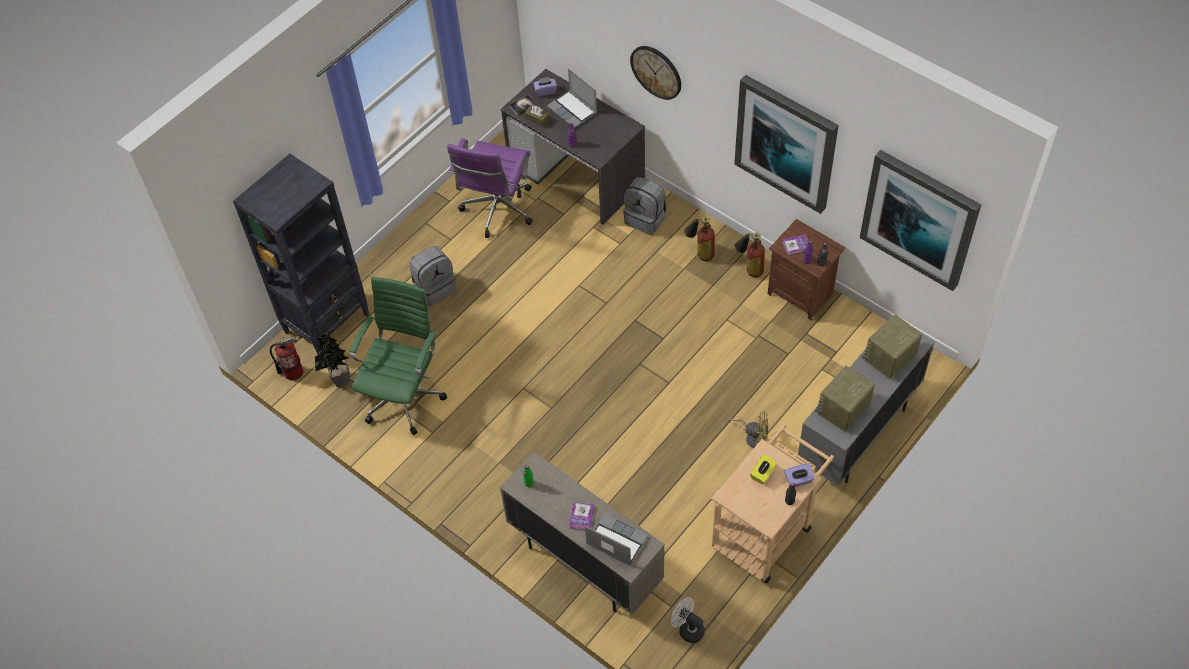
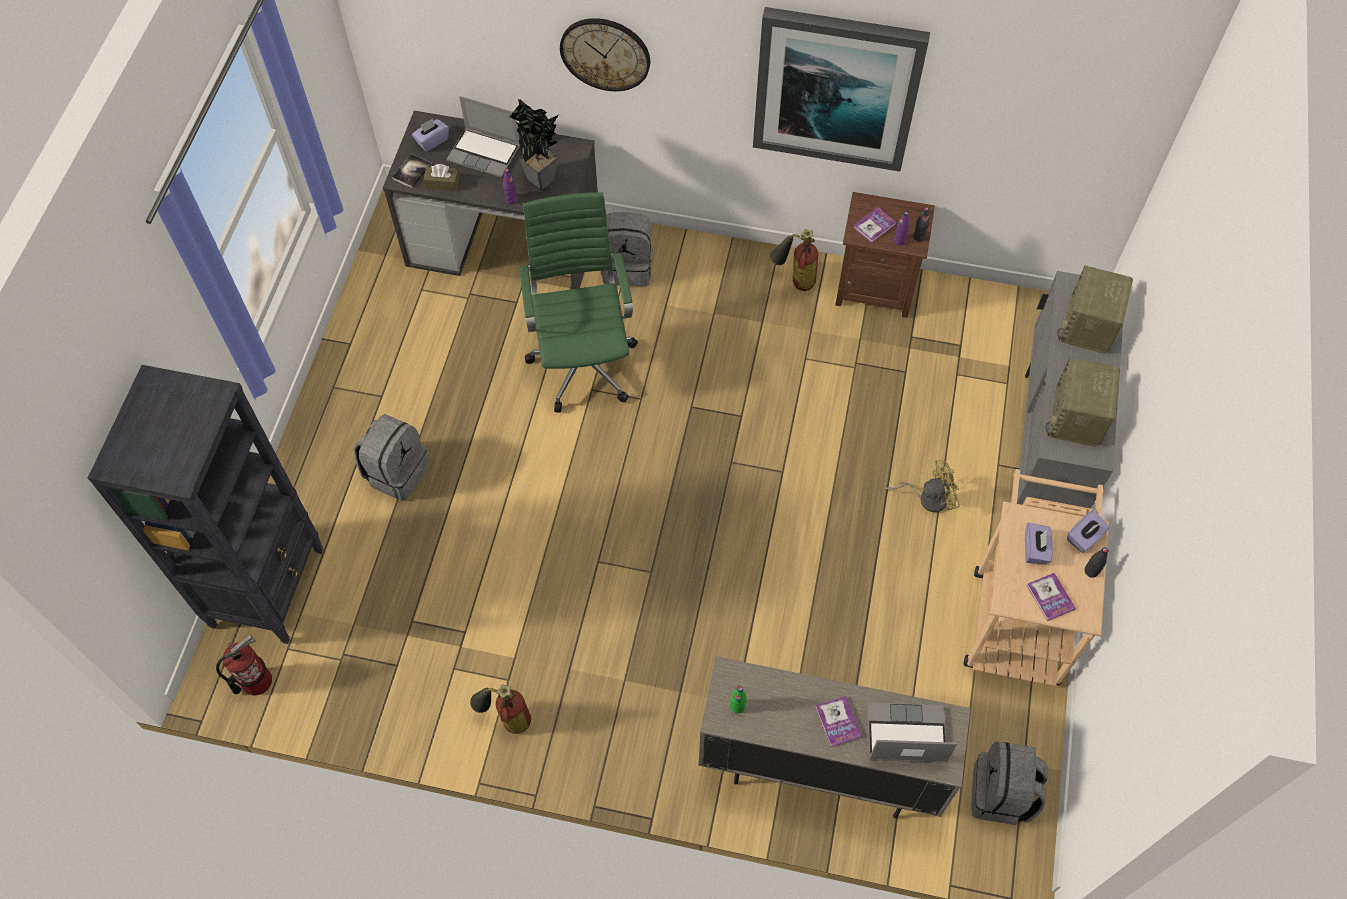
camera: 30 degrees left, 5 degrees up
potted plant [315,330,350,387] -> potted plant moved to [510,99,559,190]
green office chair [350,277,447,435] -> green office chair moved to [519,192,638,413]
purple office chair [447,138,533,238] -> none
white fan [671,597,705,643] -> grey backpack [971,741,1048,825]
fire extinguisher [684,216,715,261] -> fire extinguisher moved to [470,685,531,734]
yellow tissue box [750,454,777,484] -> purple tissue box [1025,523,1053,564]
picture [860,150,981,291] -> none
none -> book [1026,573,1076,621]

